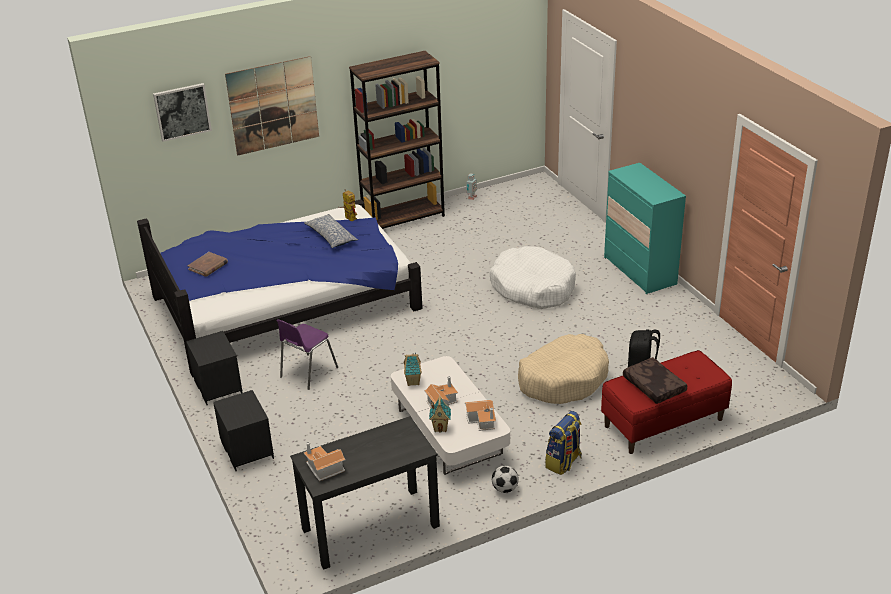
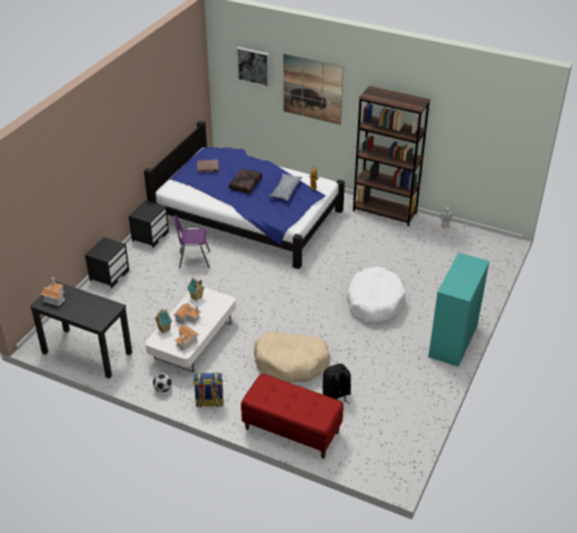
camera: 50 degrees right, 5 degrees up
brown pillow [623,357,687,404] -> brown pillow moved to [229,169,262,193]

